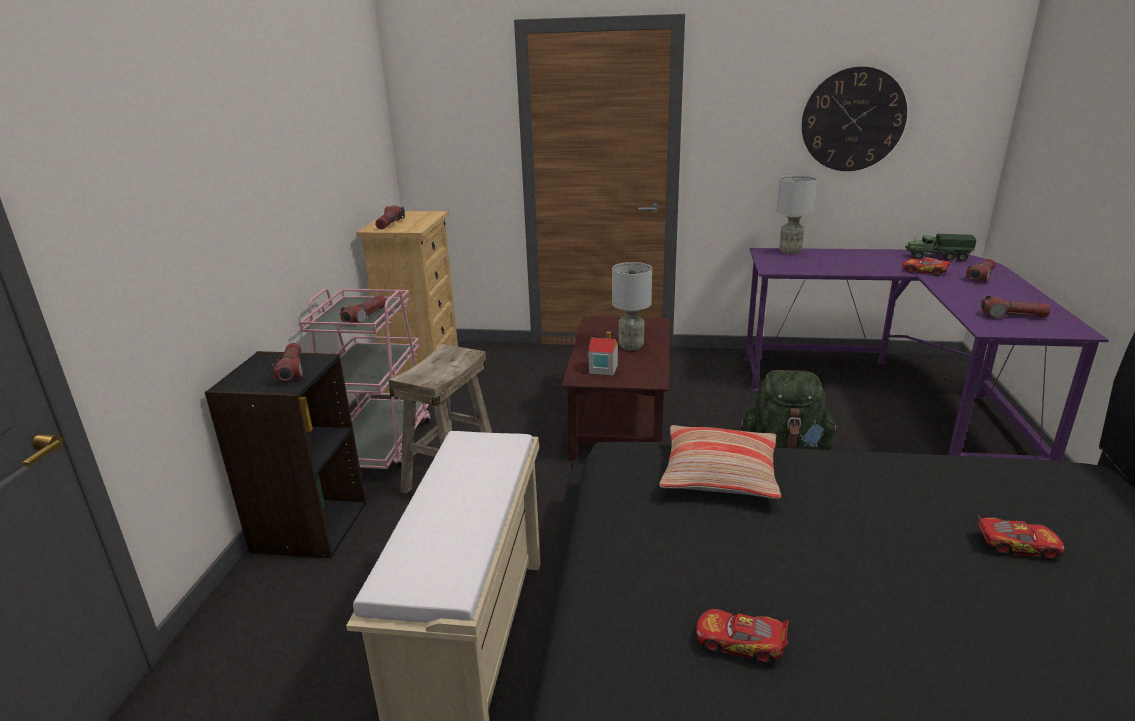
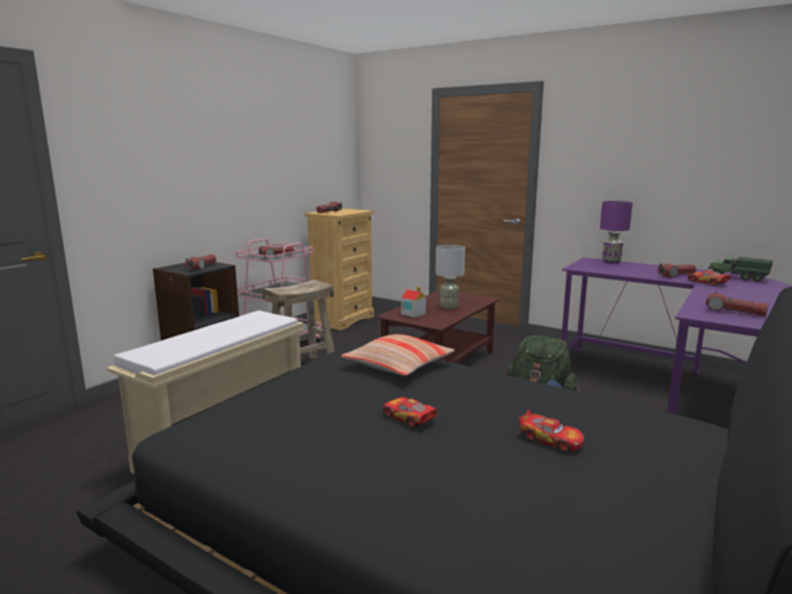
camera: 25 degrees right, 10 degrees down
toy car [696,609,789,664] -> toy car moved to [383,397,438,428]
grey table lamp [777,175,817,254] -> purple table lamp [600,201,633,264]
wall clock [802,66,907,171] -> none
flashlight [966,259,996,282] -> flashlight moved to [657,263,696,277]

